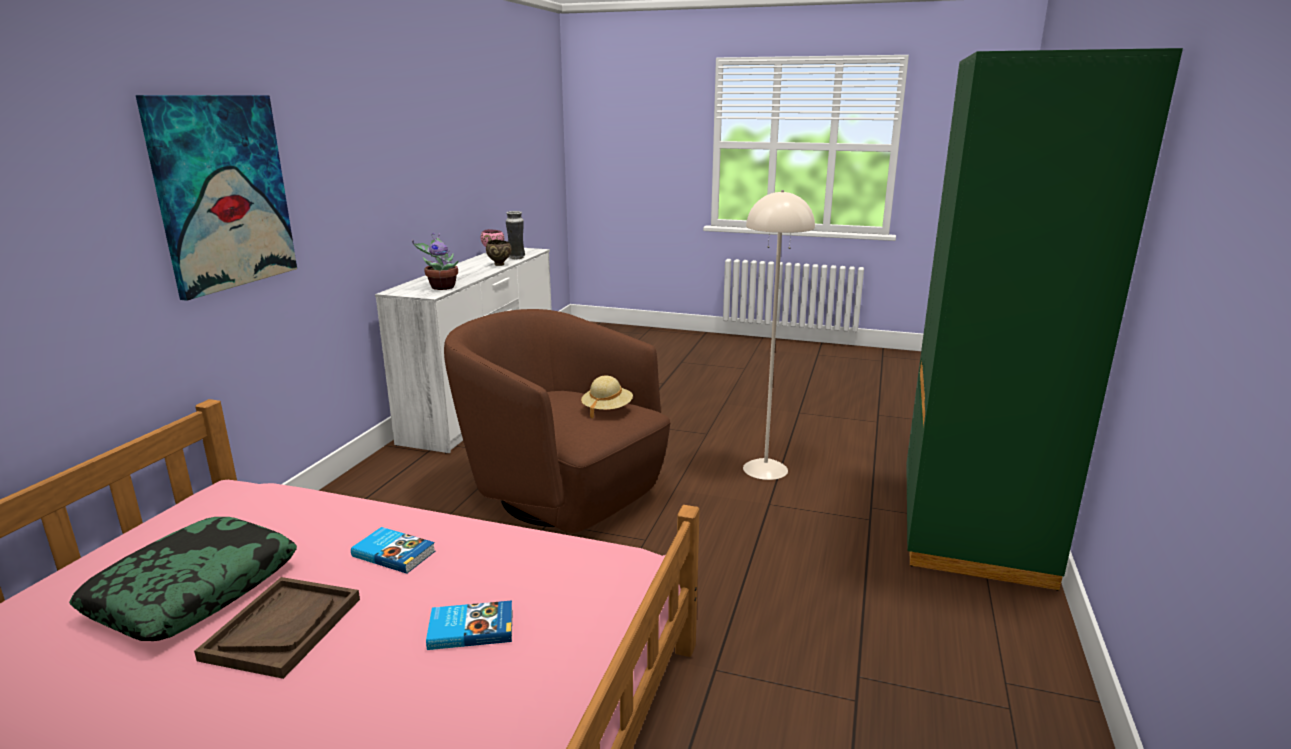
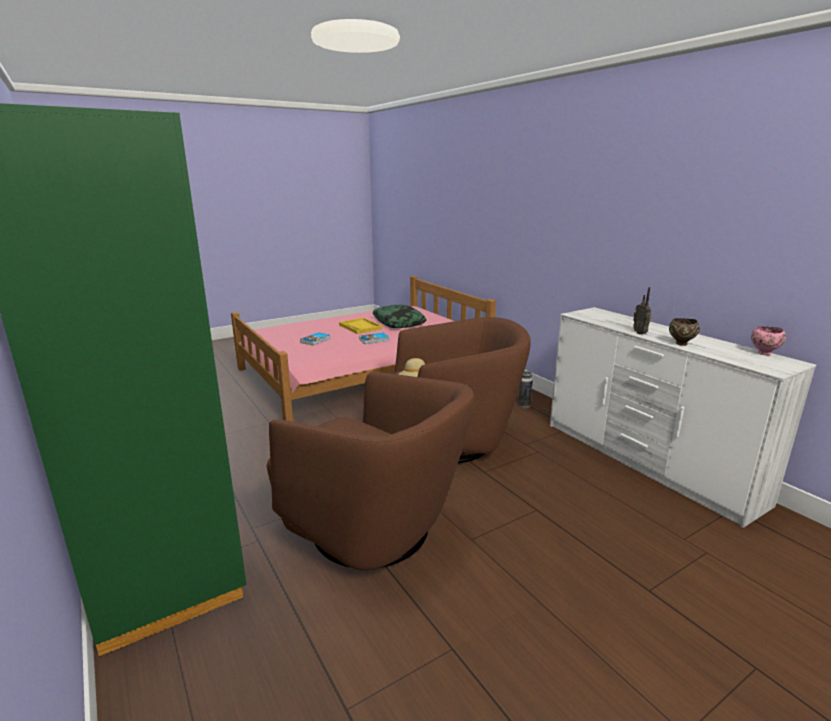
camera: 130 degrees right, 0 degrees up
picture [136,95,297,301] -> none
brown tray [194,577,360,679] -> yellow tray [339,318,382,334]
potted plant [412,233,459,290] -> none
vase [506,211,525,259] -> vase moved to [518,371,533,408]
beige floor lamp [743,190,815,480] -> brown armchair [266,372,474,570]
none -> radio [633,287,652,334]

